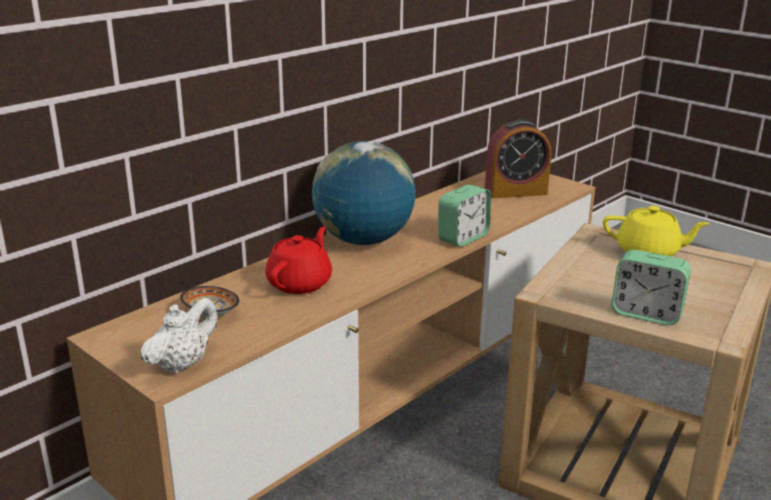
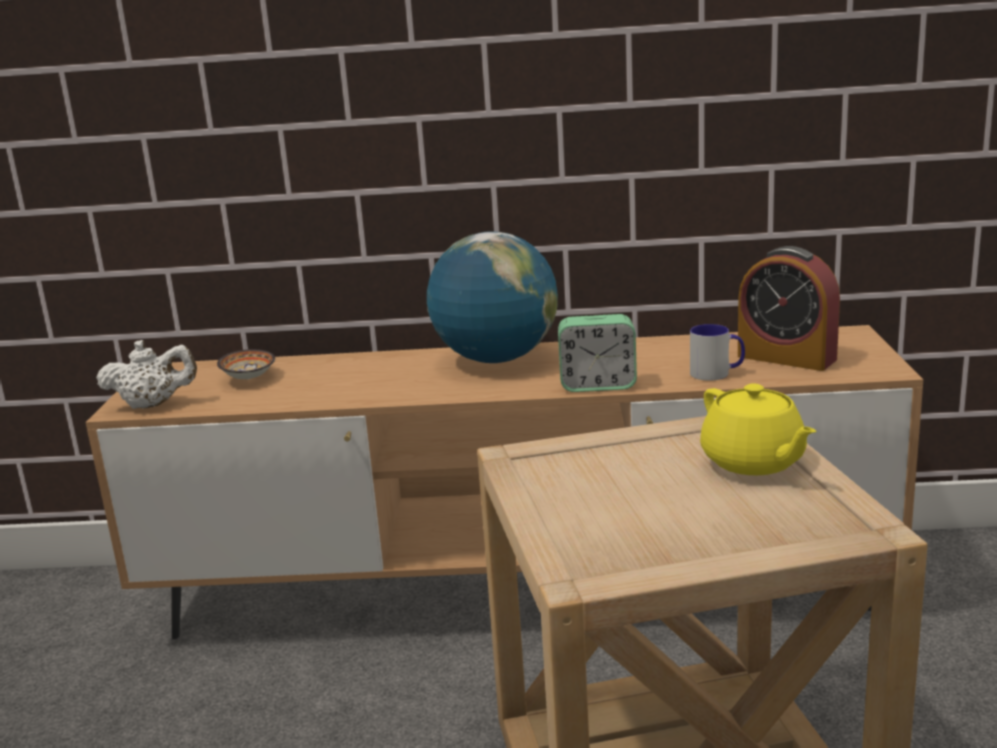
camera: 50 degrees right, 5 degrees down
red teapot [265,226,332,294] -> none
alarm clock [612,250,691,325] -> none
none -> mug [690,324,745,381]

